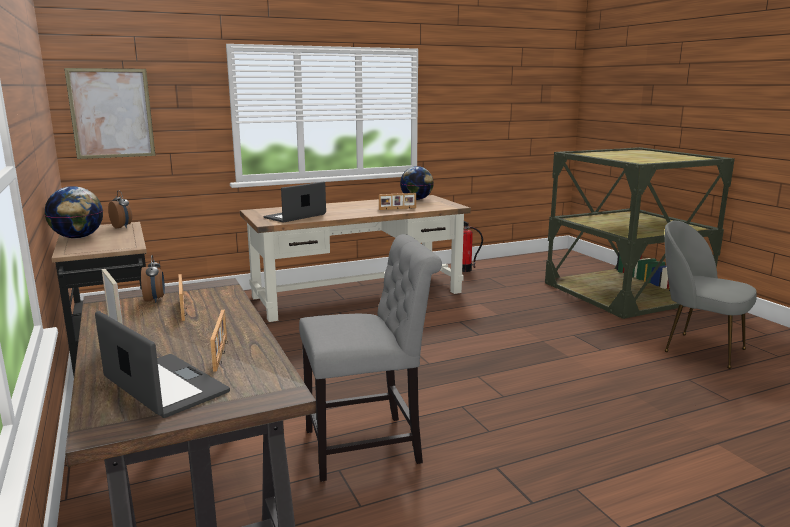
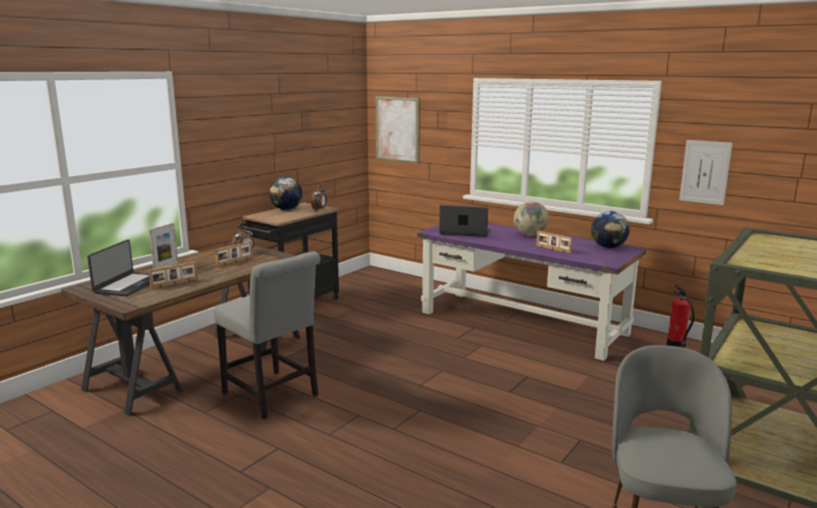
camera: 60 degrees right, 0 degrees up
brown desk [240,195,471,322] -> purple desk [417,223,647,361]
none -> globe [514,201,549,236]
none -> picture [679,140,733,205]

